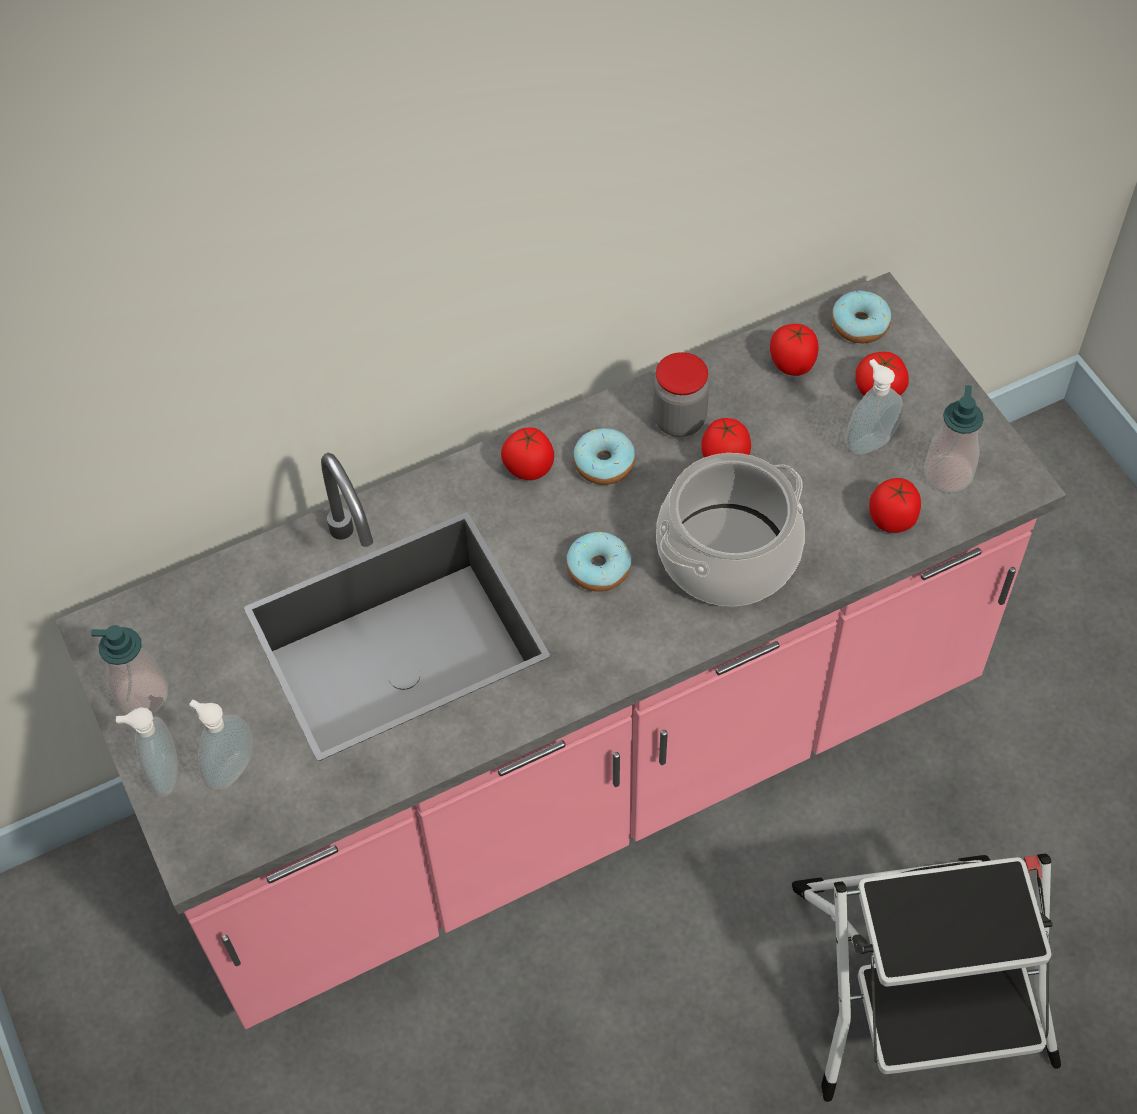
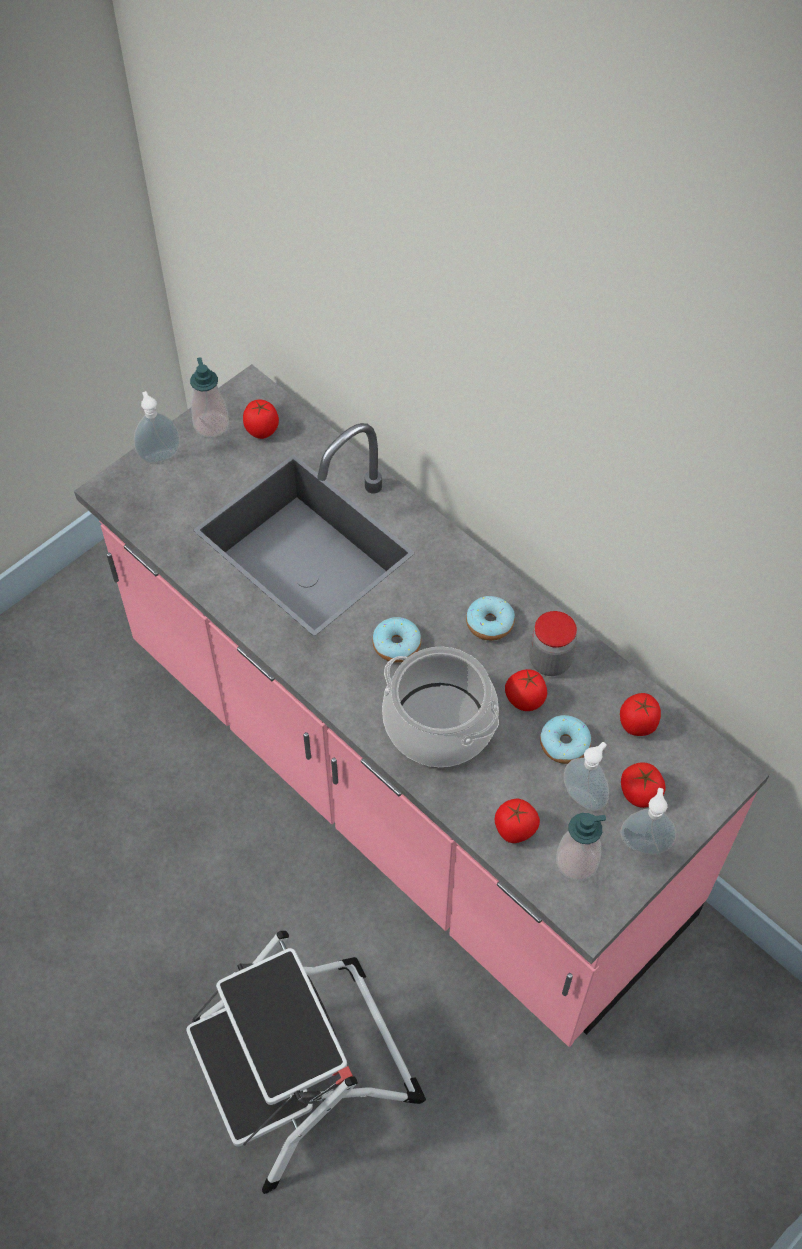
camera: 70 degrees right, 0 degrees up
soap dispenser [189,700,253,790] -> soap dispenser moved to [620,788,676,855]
tomato [501,427,554,480] -> tomato moved to [243,400,279,439]
donut [831,291,891,343] -> donut moved to [540,715,591,764]

